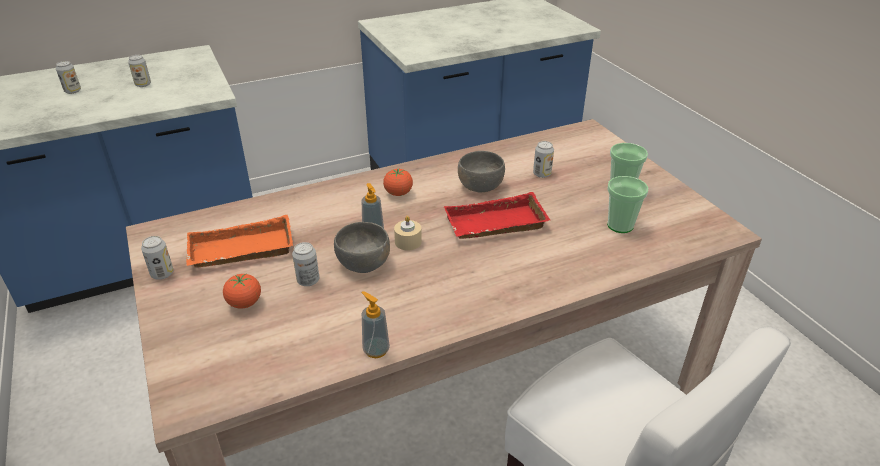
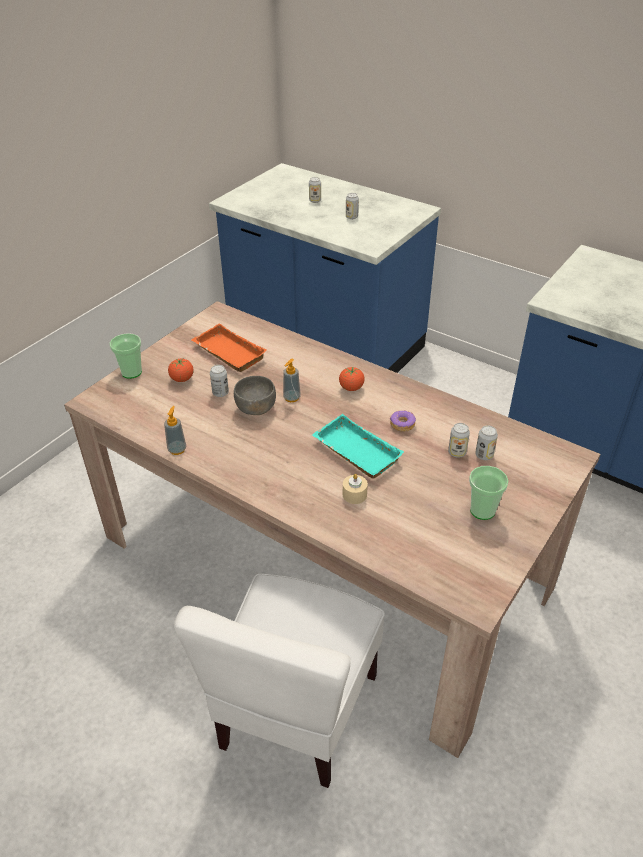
camera: 60 degrees right, 5 degrees up
can [141,236,173,280] -> can moved to [475,425,498,460]
beige candle [394,216,422,251] -> beige candle moved to [343,474,368,504]
red tray [444,192,550,239] -> turquoise tray [312,414,404,478]
grey bowl [458,151,505,192] -> donut [390,410,416,432]
cup [607,176,648,233] -> cup moved to [110,333,142,379]

